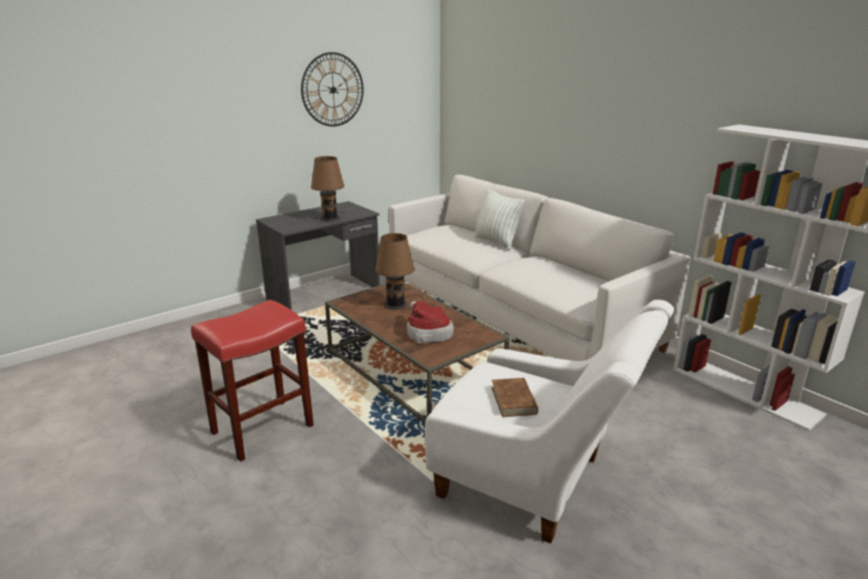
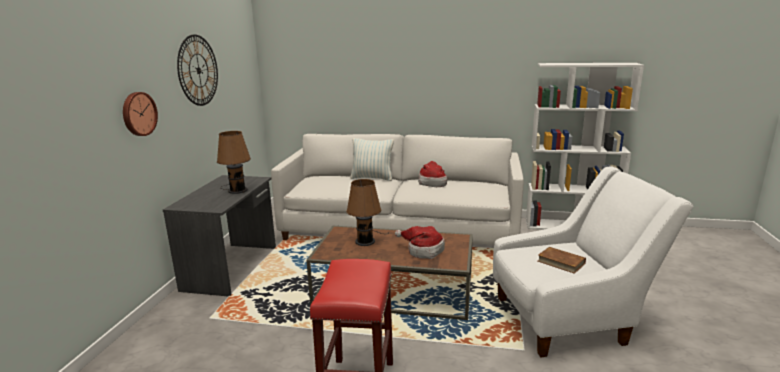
camera: 40 degrees left, 5 degrees down
none -> wall clock [123,92,158,136]
none -> hat [418,161,447,187]

